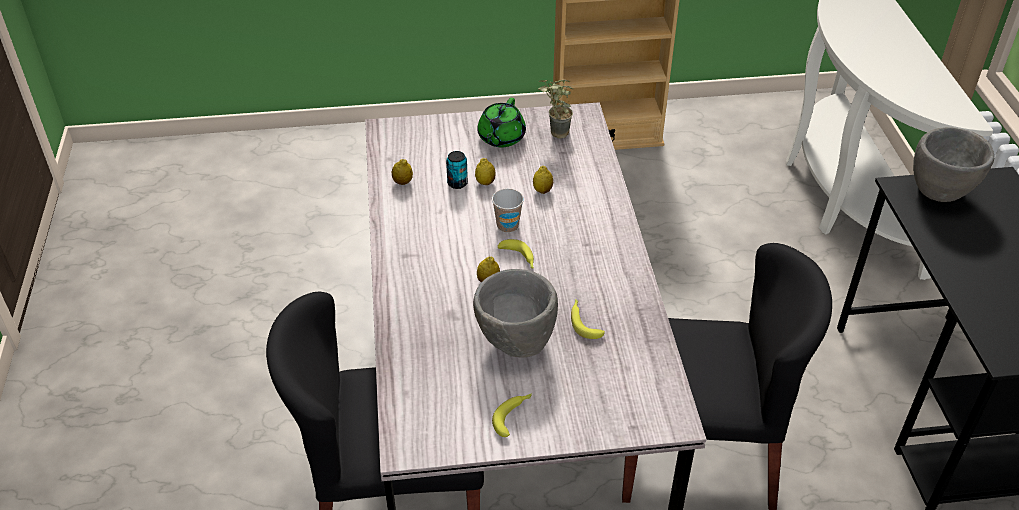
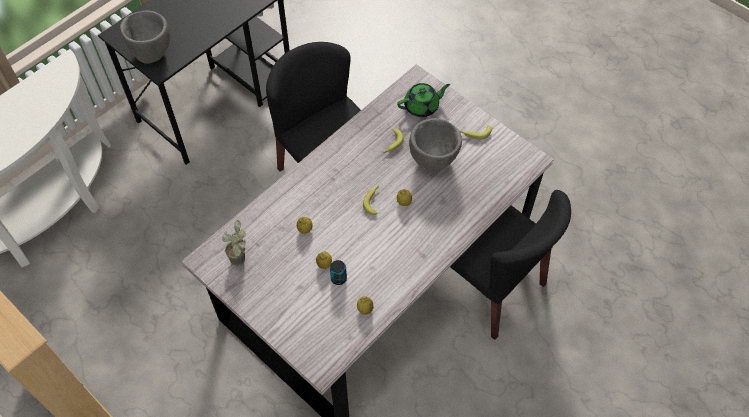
camera: 130 degrees left, 15 degrees up
green teapot [477,98,526,147] -> green teapot moved to [397,83,450,117]
cup [492,188,524,233] -> none

